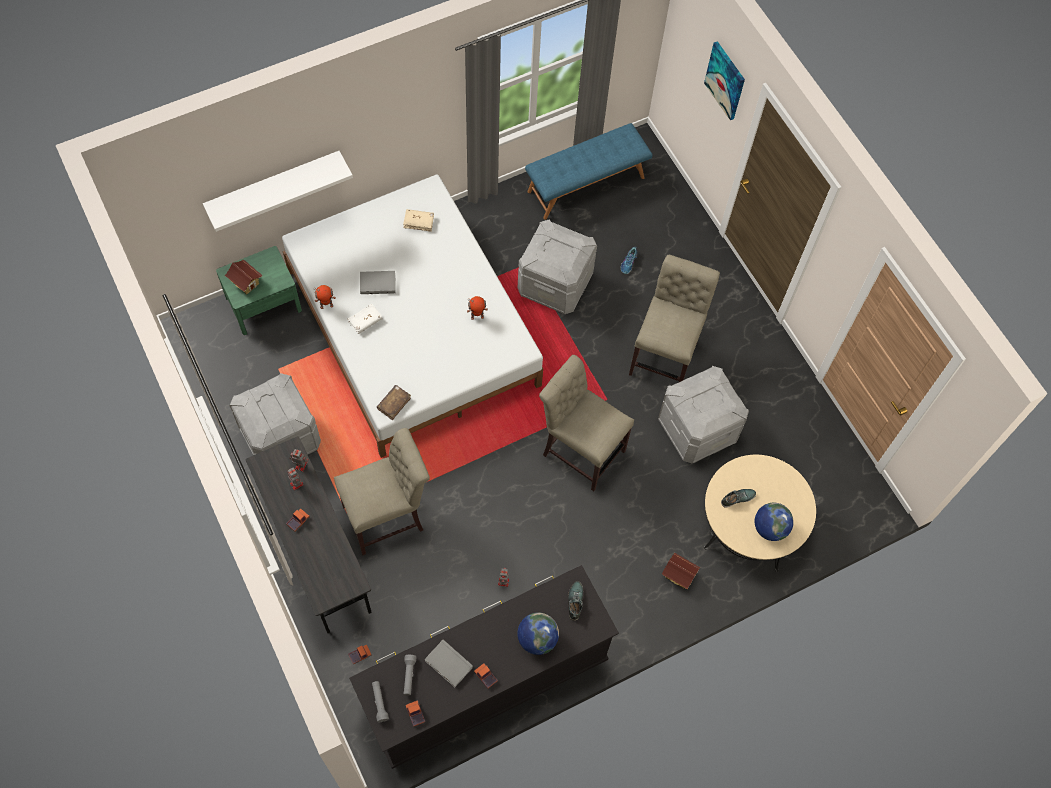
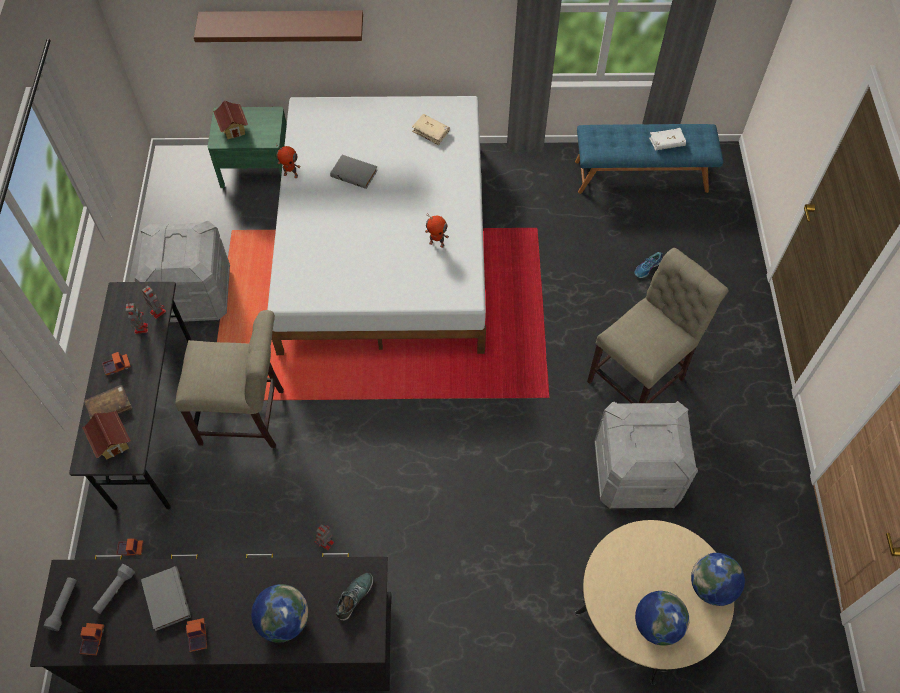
camera: 30 degrees right, 5 degrees down
white shelf [203,151,353,232] -> brown shelf [194,11,363,42]
white book [347,303,383,334] -> white book moved to [649,128,686,150]
brown book [377,385,411,420] -> brown book moved to [84,385,132,419]
grey storage box [517,219,597,314] -> none
beige chair [539,355,634,491] -> none
toy house [662,553,700,589] -> toy house moved to [82,411,131,459]
picture [704,41,745,120] -> none
shoe [721,489,756,508] -> none
none -> globe [691,553,745,606]

